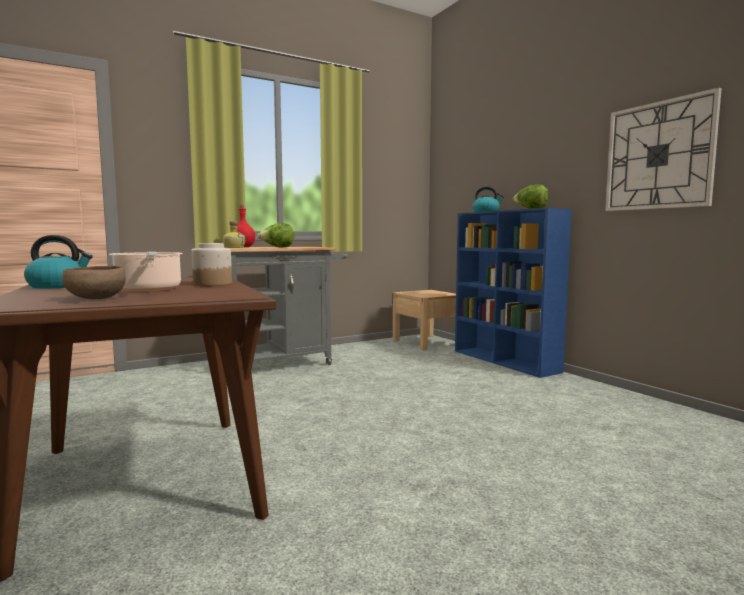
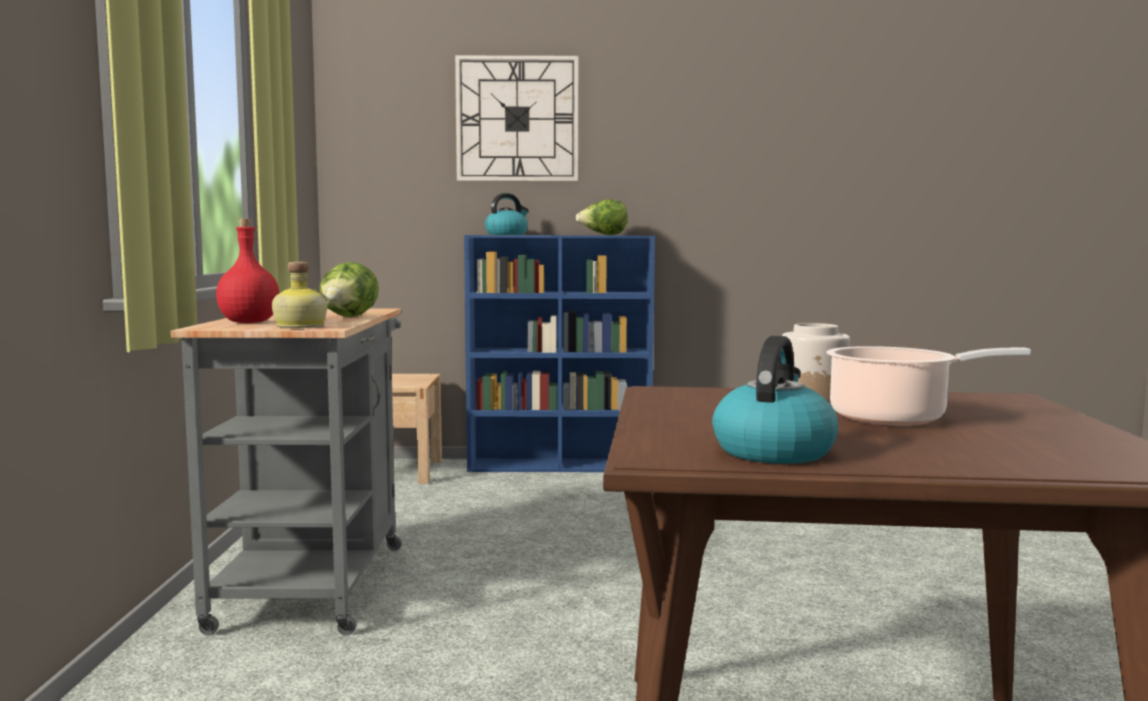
camera: 60 degrees left, 0 degrees up
brown bowl [62,266,126,299] -> none
wall clock [605,87,722,211] -> wall clock moved to [455,55,578,181]

